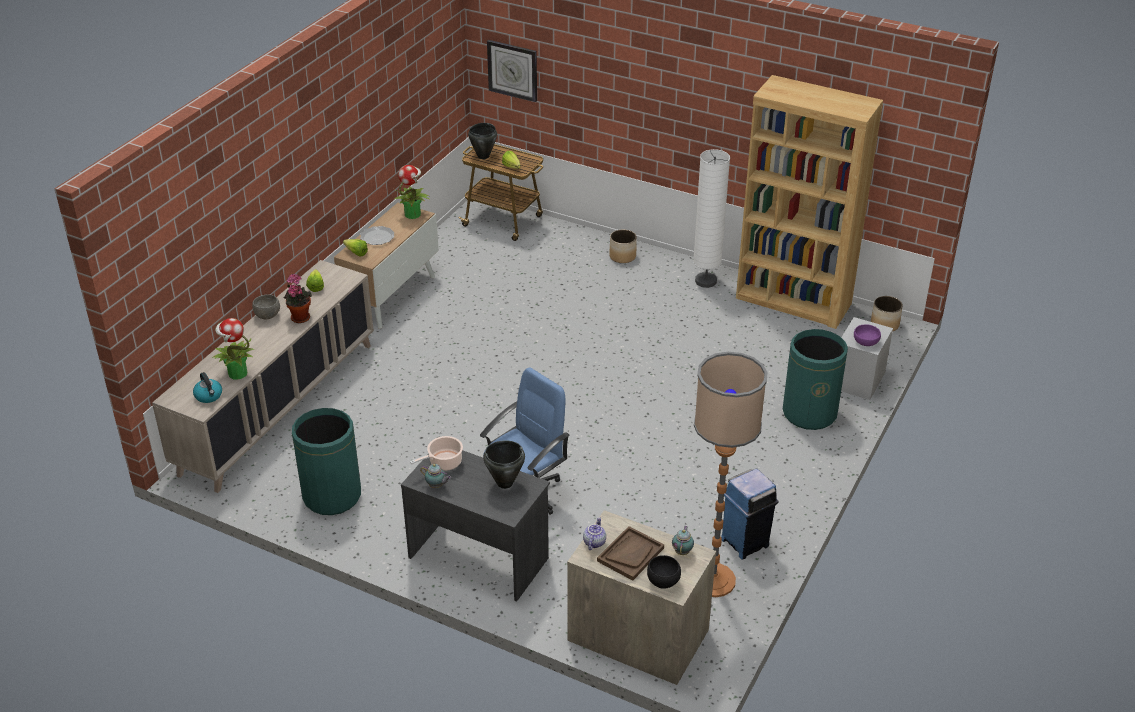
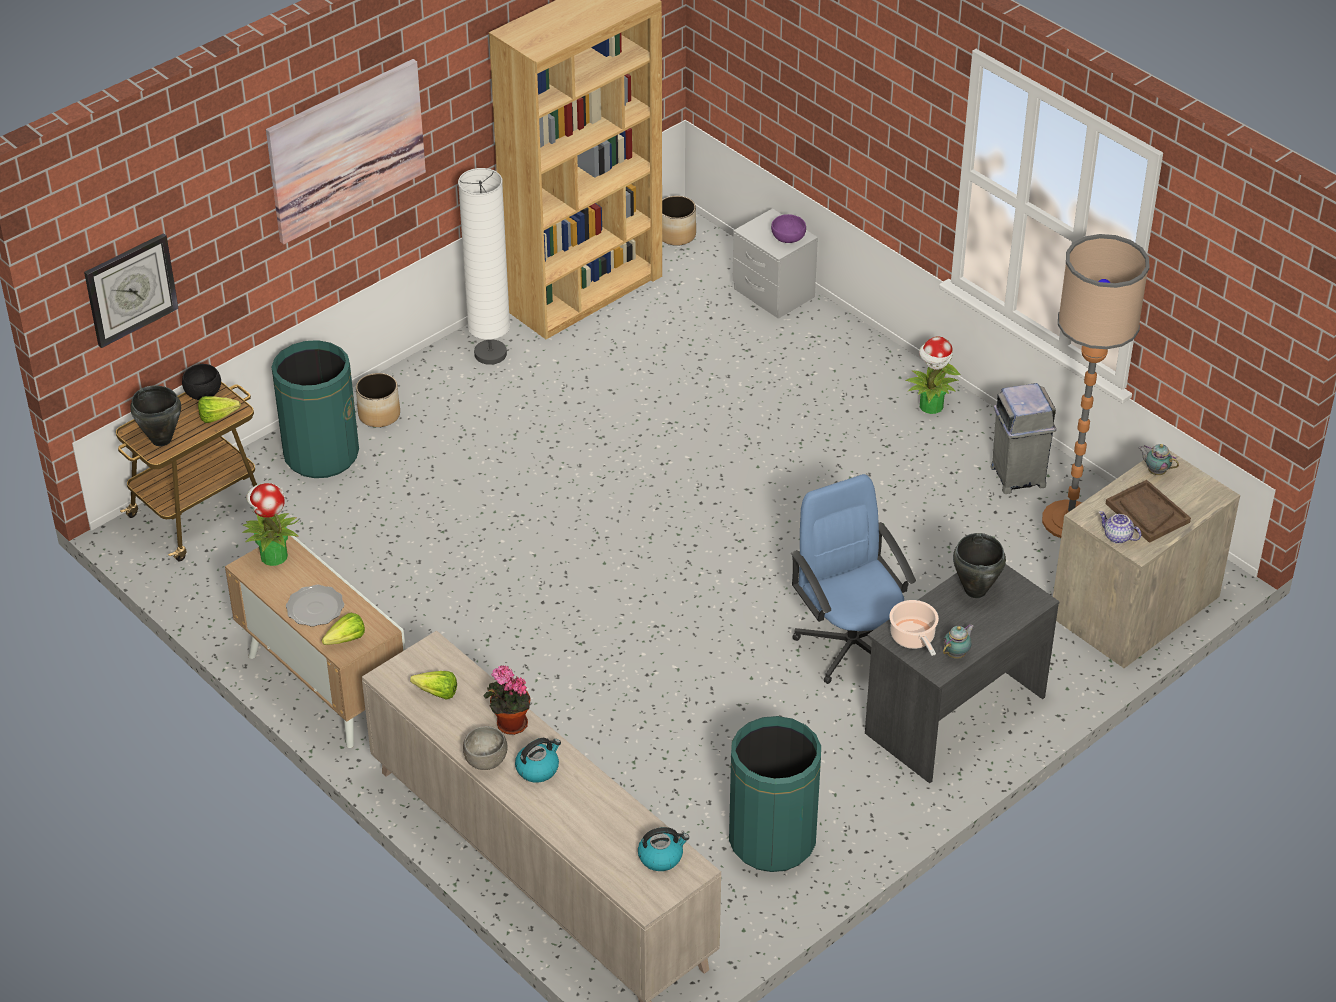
camera: 70 degrees left, 5 degrees up
potted plant [212,318,255,380] -> potted plant moved to [906,336,961,414]
black bowl [647,555,681,589] -> black bowl moved to [182,364,221,400]
blue trash can [721,469,778,559] -> grey trash can [991,383,1056,494]
green trash can [783,329,848,430] -> green trash can moved to [272,340,359,478]
none -> picture [266,59,426,244]
none -> kettle [515,738,561,783]

